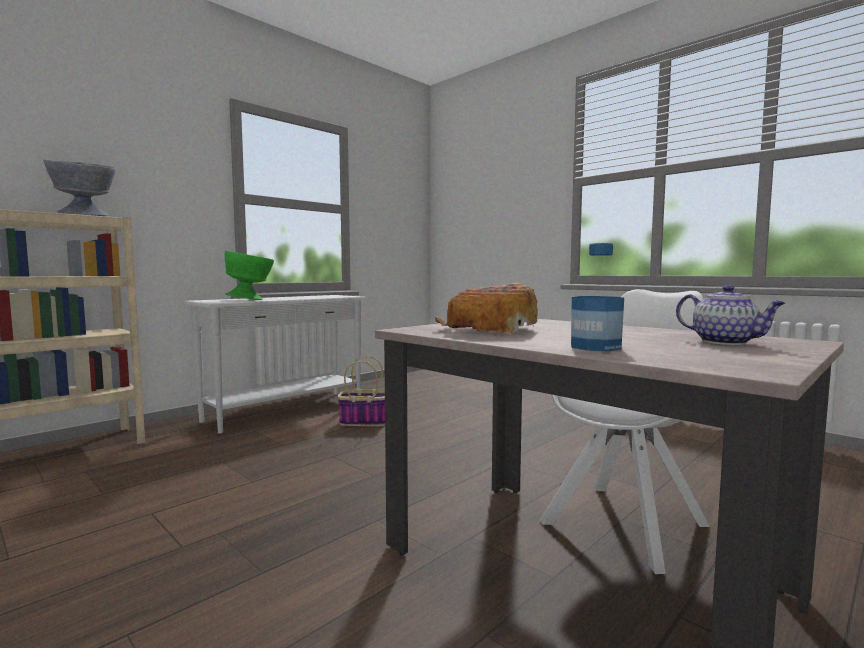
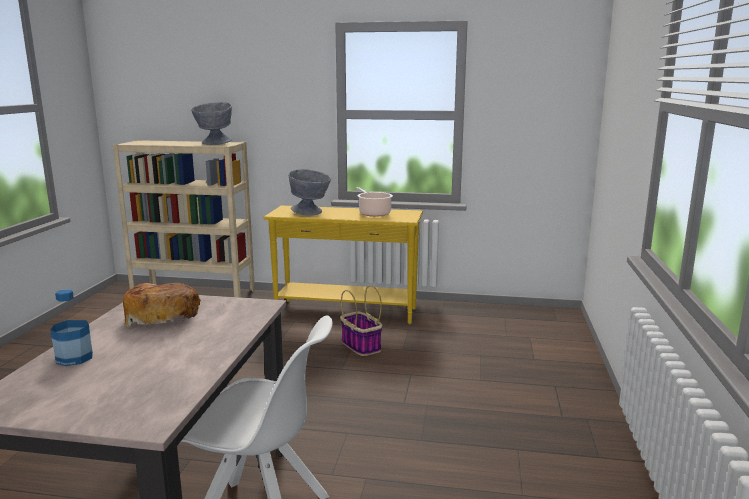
camera: 55 degrees right, 10 degrees up
white console table [185,295,366,434] -> yellow console table [264,206,423,325]
green bowl [225,250,274,300] -> grey bowl [289,169,331,216]
teapot [676,285,785,345] -> none
none -> cooking pot [356,187,393,217]

